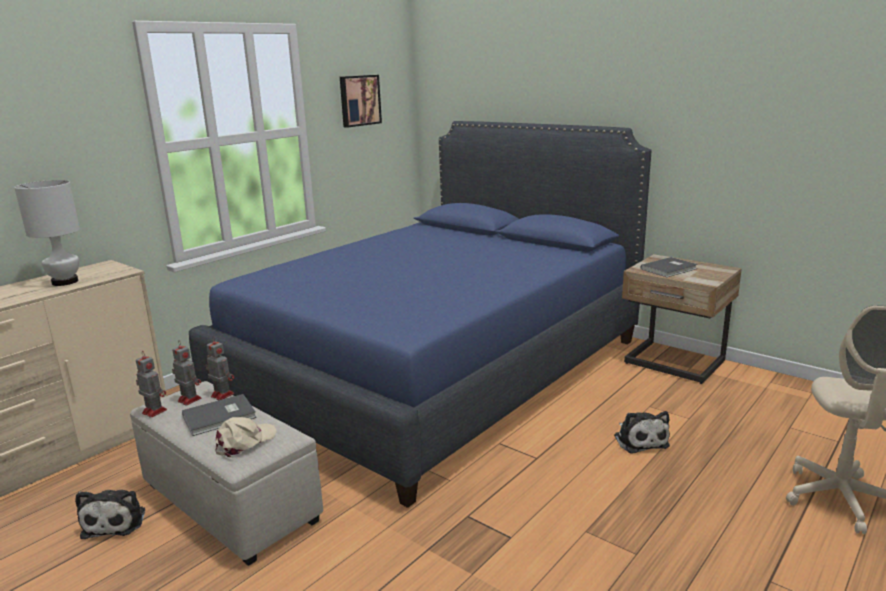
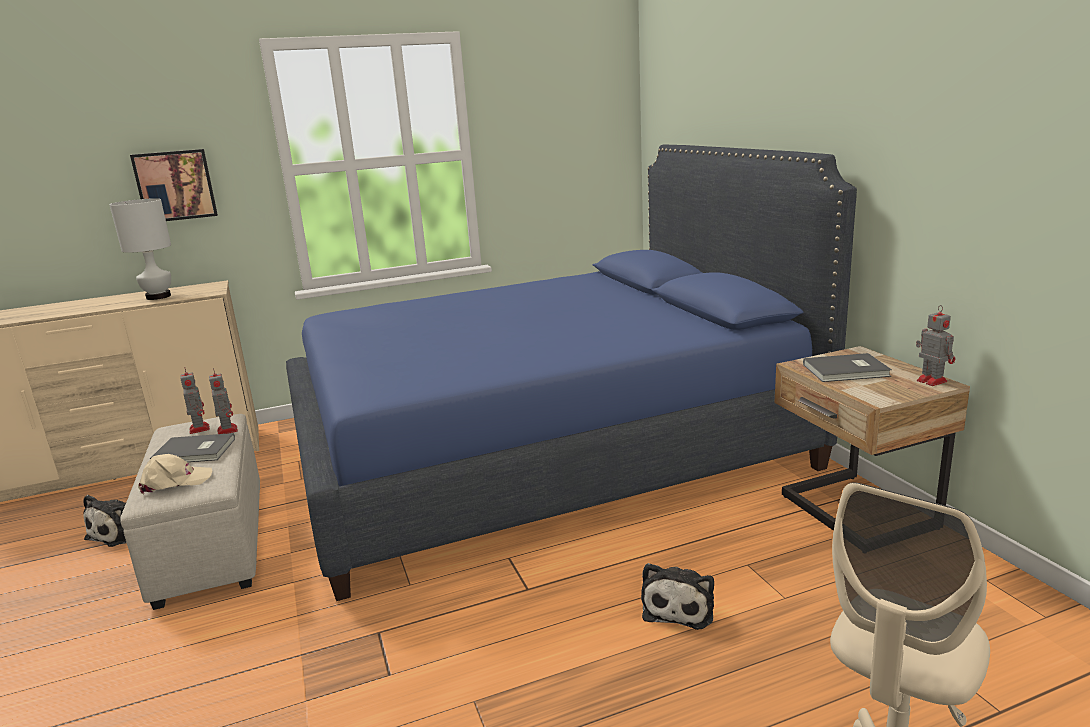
camera: 30 degrees right, 0 degrees up
toy robot [136,352,167,418] -> toy robot moved to [916,305,955,386]
picture [340,75,382,128] -> picture moved to [130,149,218,221]

